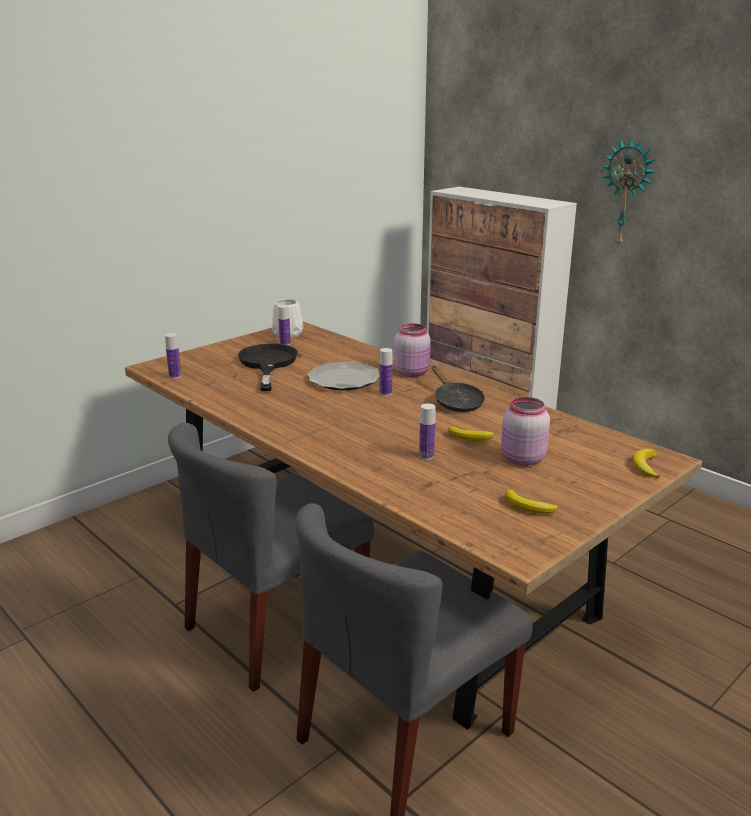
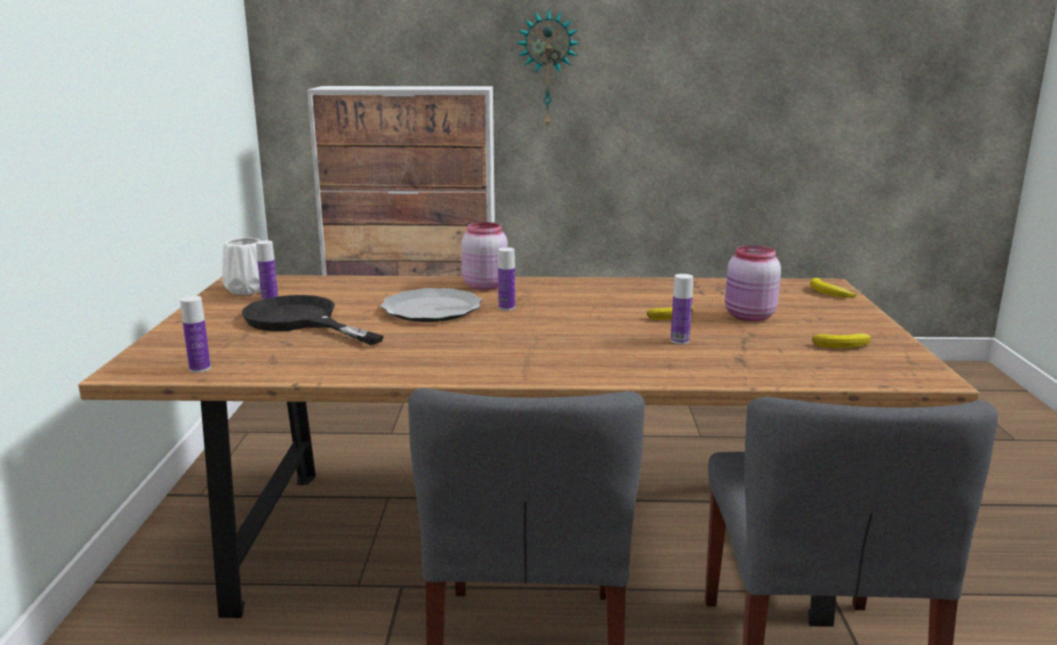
camera: 45 degrees left, 5 degrees down
black frying pan [431,366,485,412] -> none

